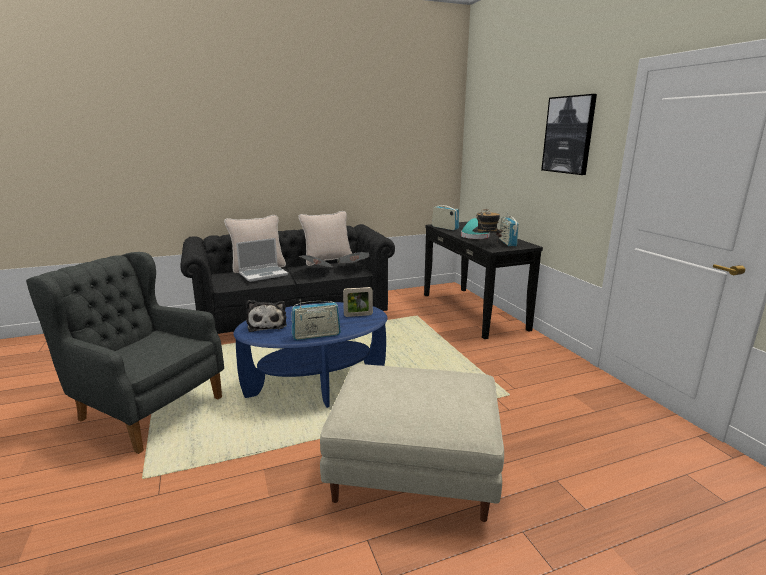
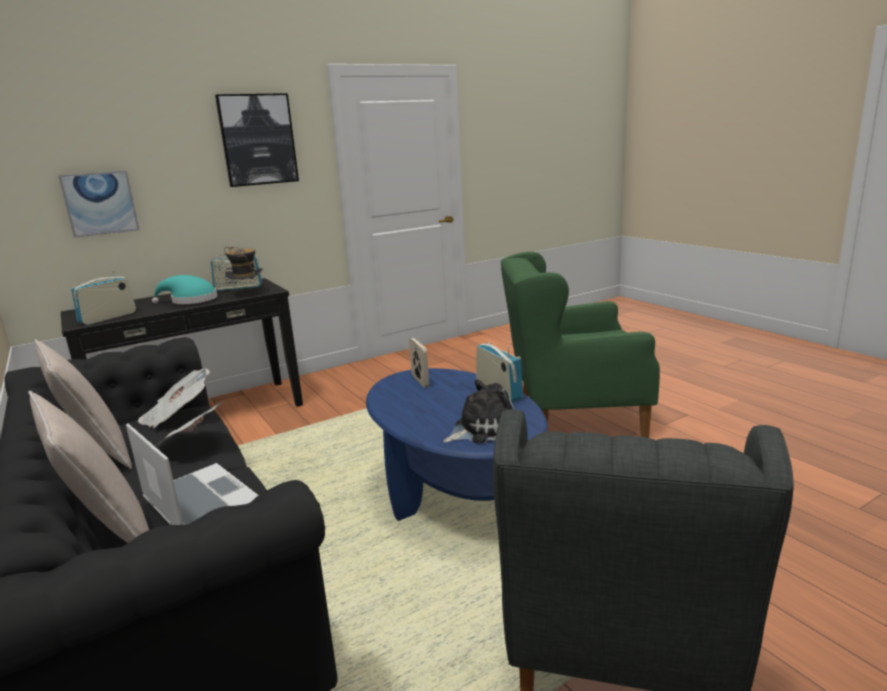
camera: 100 degrees left, 0 degrees up
beige ottoman [320,364,504,522] -> green armchair [501,252,660,438]
none -> picture [58,171,139,238]

